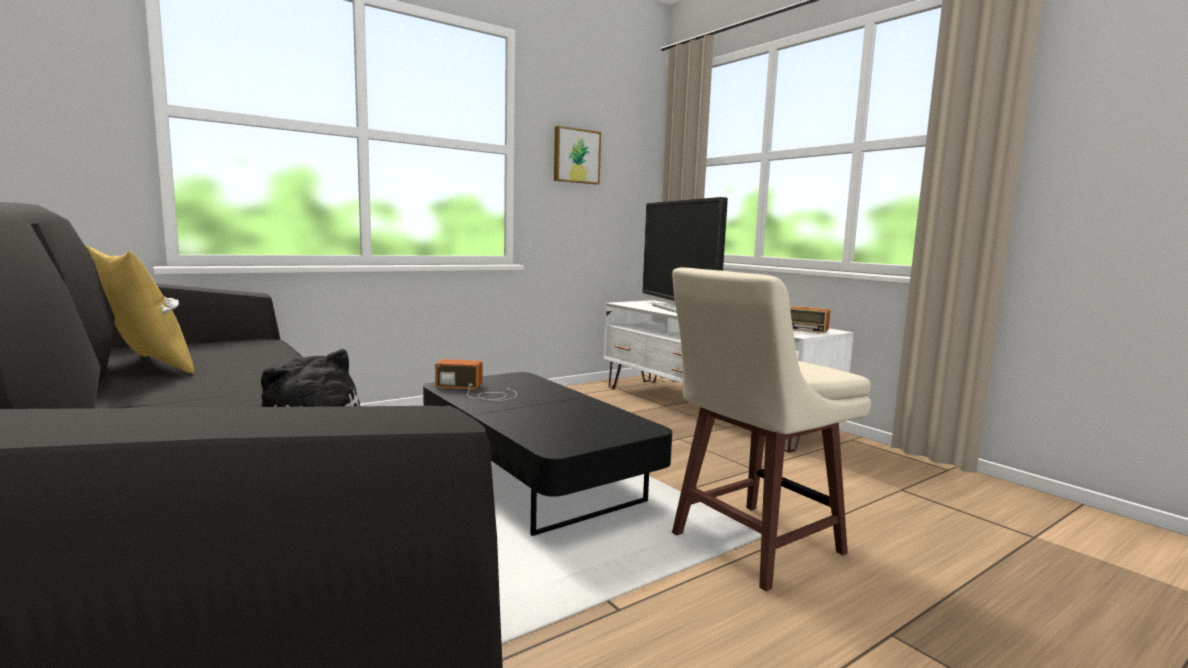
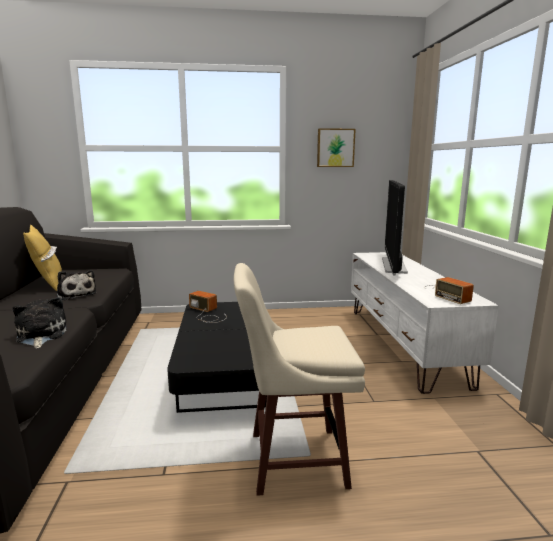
camera: 30 degrees right, 5 degrees up
none -> plush toy [56,270,97,300]

